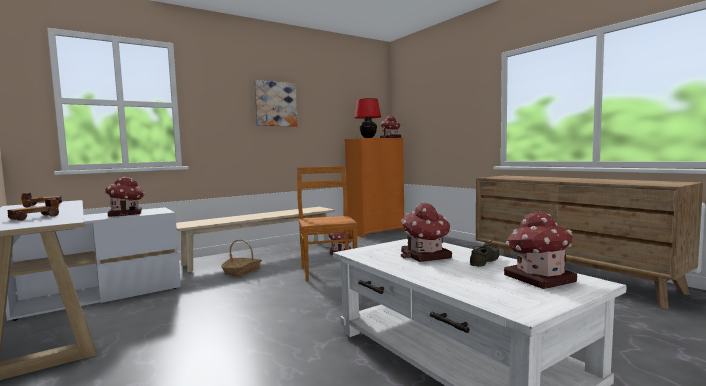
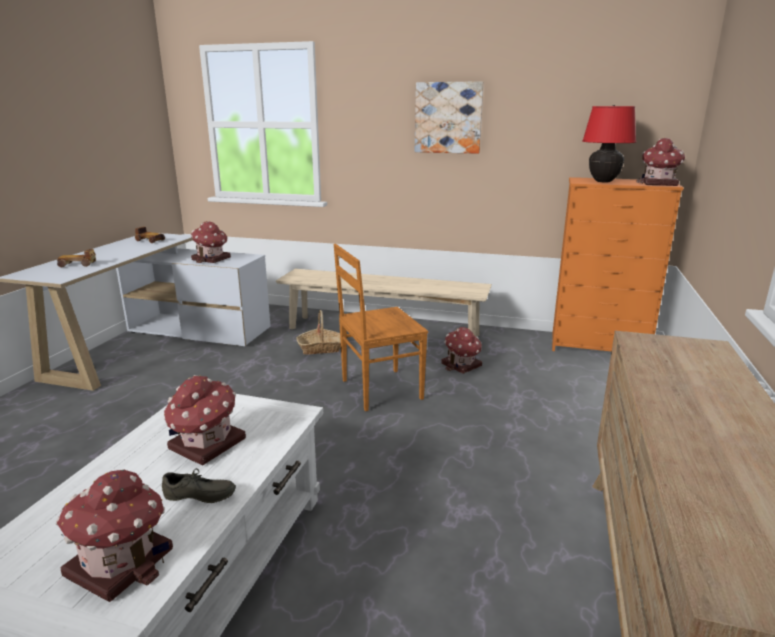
camera: 50 degrees right, 15 degrees up
brown chair [297,166,358,281] -> brown chair turned 150 degrees counterclockwise [334,244,428,411]

